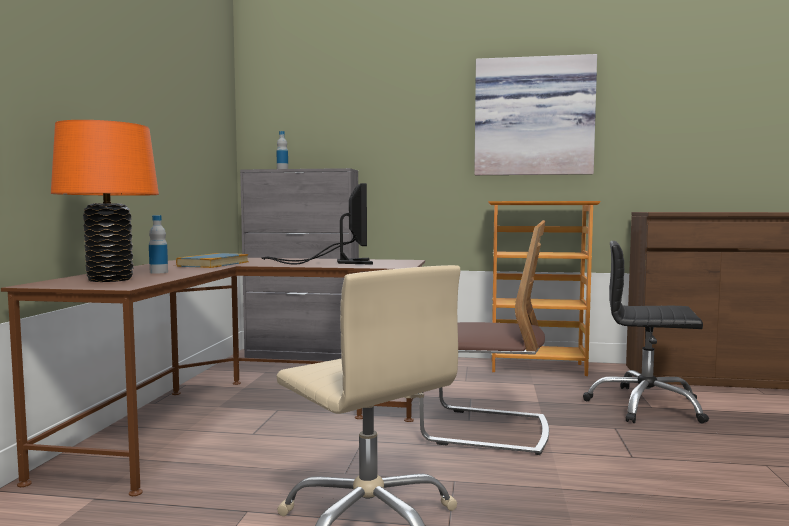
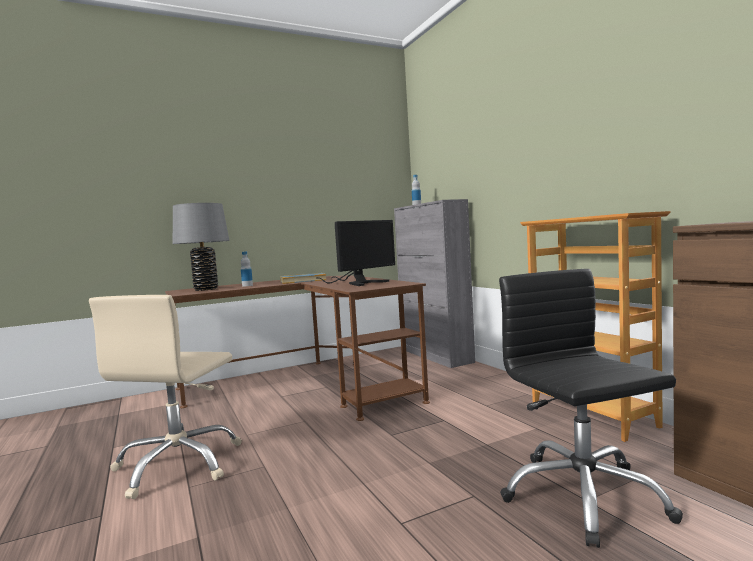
camera: 55 degrees right, 0 degrees up
orange table lamp [51,120,159,282] -> grey table lamp [173,203,230,291]
chair [419,220,549,455] -> none
picture [474,54,597,175] -> none

